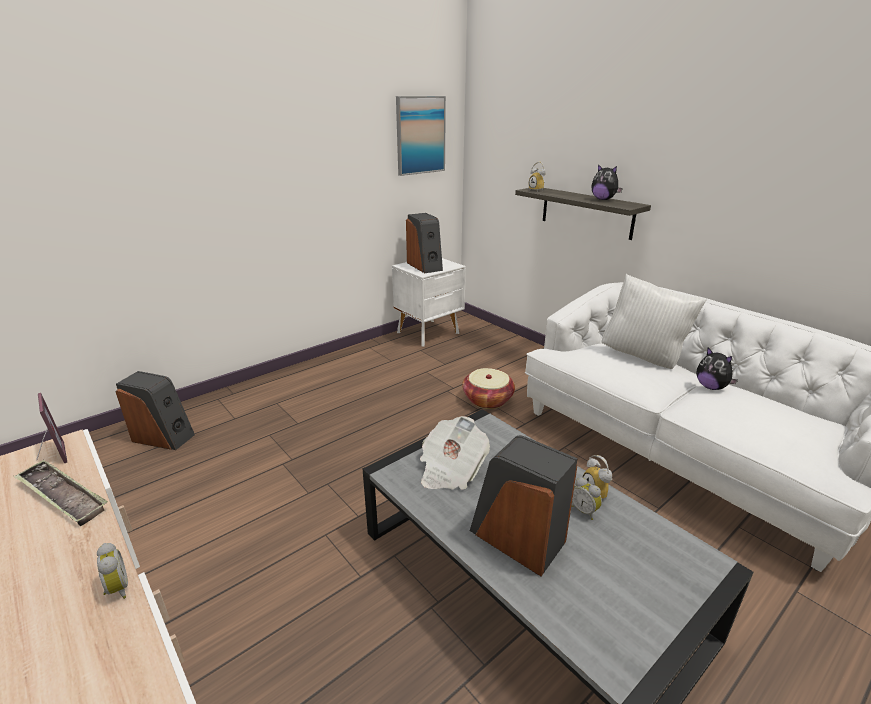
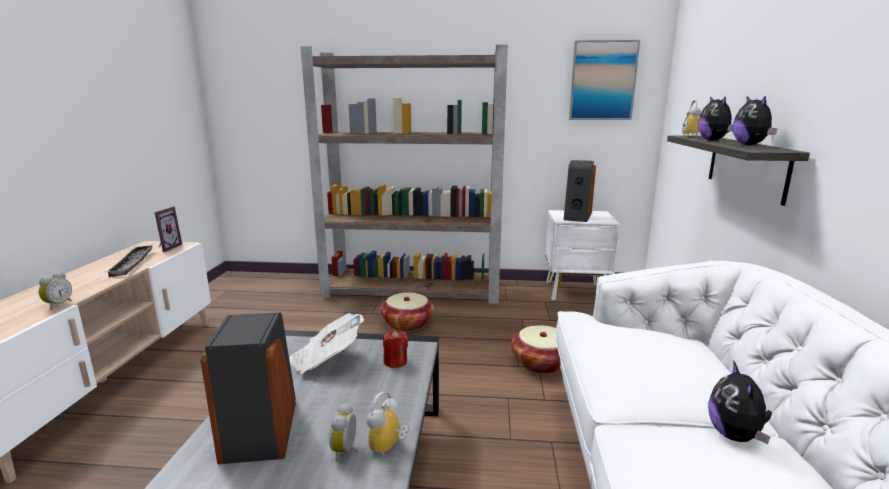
camera: 45 degrees right, 10 degrees down
speaker [116,371,195,450] -> none
white pillow [602,274,707,369] -> none
none -> brown bookcase [301,45,508,304]
none -> basket [381,292,434,331]
none -> red candle [383,330,408,368]
none -> plush toy [698,96,733,141]

